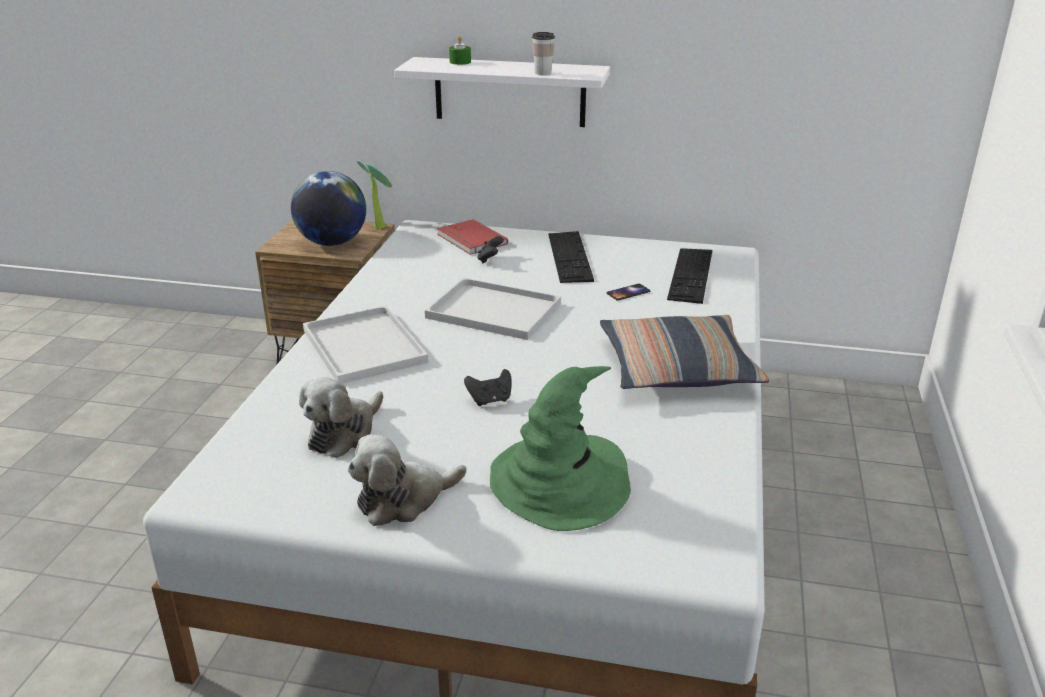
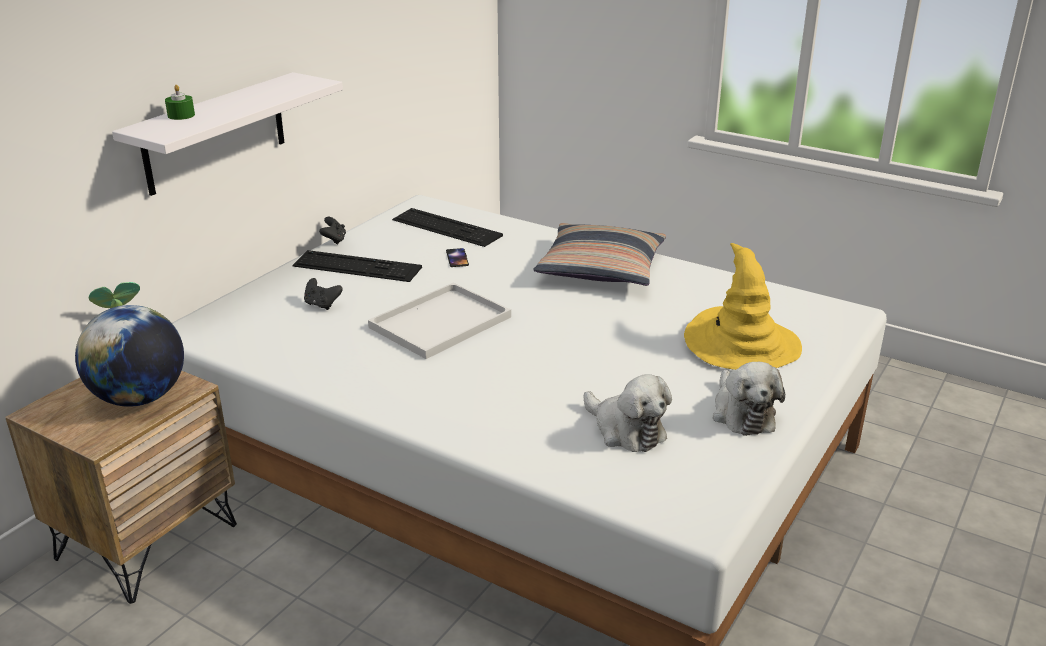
camera: 70 degrees left, 0 degrees up
white tray [303,306,428,384] -> none
red book [437,219,508,255] -> none
black game controller [464,369,512,406] -> black game controller moved to [319,217,346,245]
green hat [490,366,631,531] -> yellow hat [684,243,802,370]
cup [532,32,555,75] -> none

